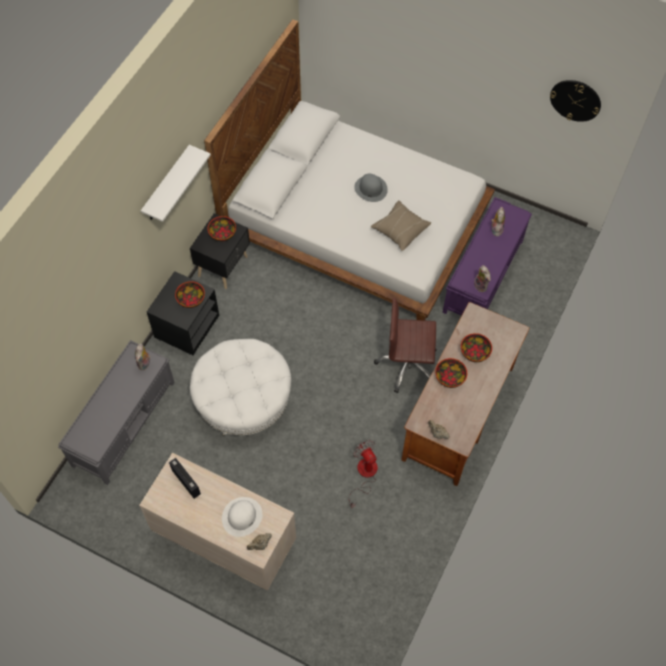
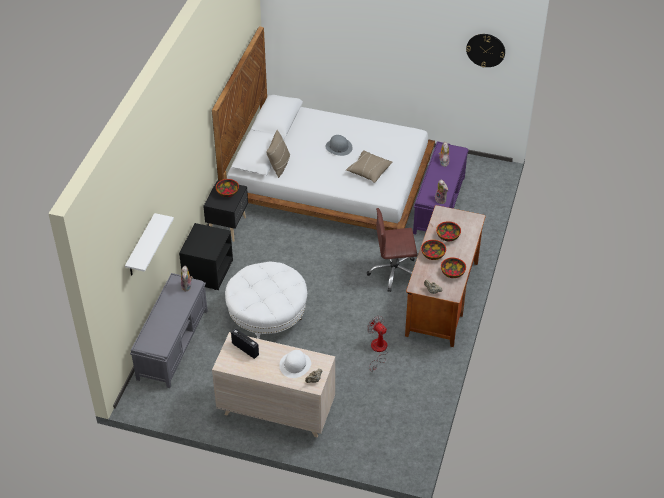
camera: 10 degrees left, 15 degrees down
white shelf [141,145,211,222] -> white shelf moved to [125,213,174,276]
bowl [175,281,205,308] -> bowl moved to [441,257,466,278]
none -> beige pillow [266,130,290,178]

